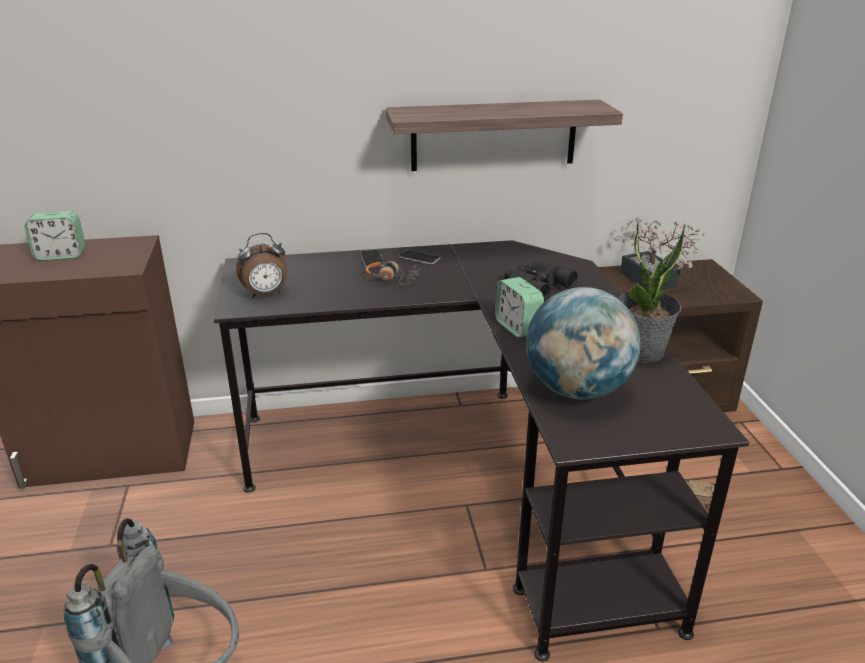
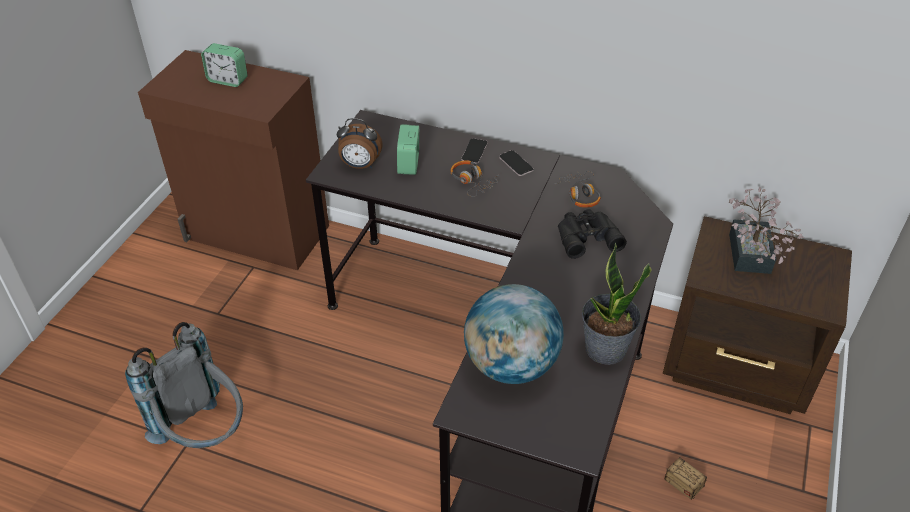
camera: 30 degrees right, 15 degrees up
shelf [386,100,623,171] -> none
alarm clock [495,277,544,338] -> alarm clock moved to [397,124,419,175]
none -> headphones [556,171,601,208]

